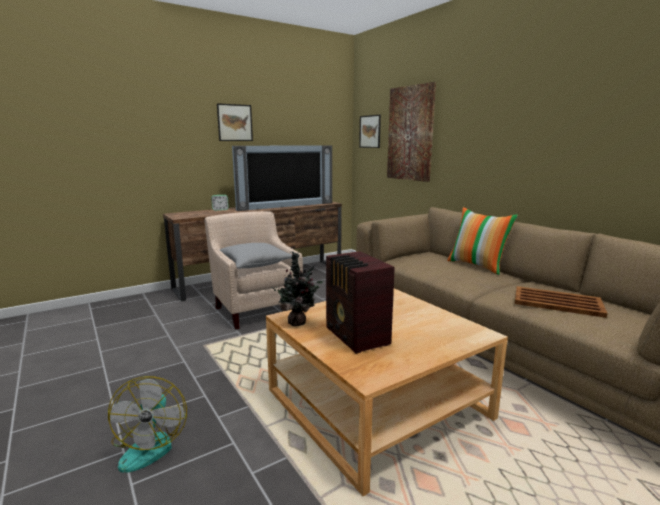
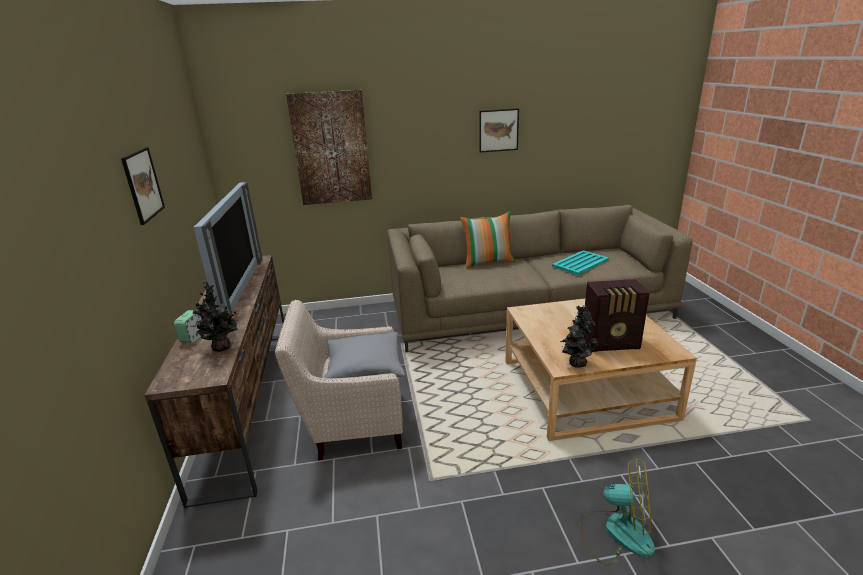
camera: 65 degrees left, 10 degrees up
picture [359,115,381,148] -> picture moved to [479,108,519,153]
brown tray [515,286,607,318] -> turquoise tray [552,250,609,275]
none -> potted plant [192,281,238,352]

